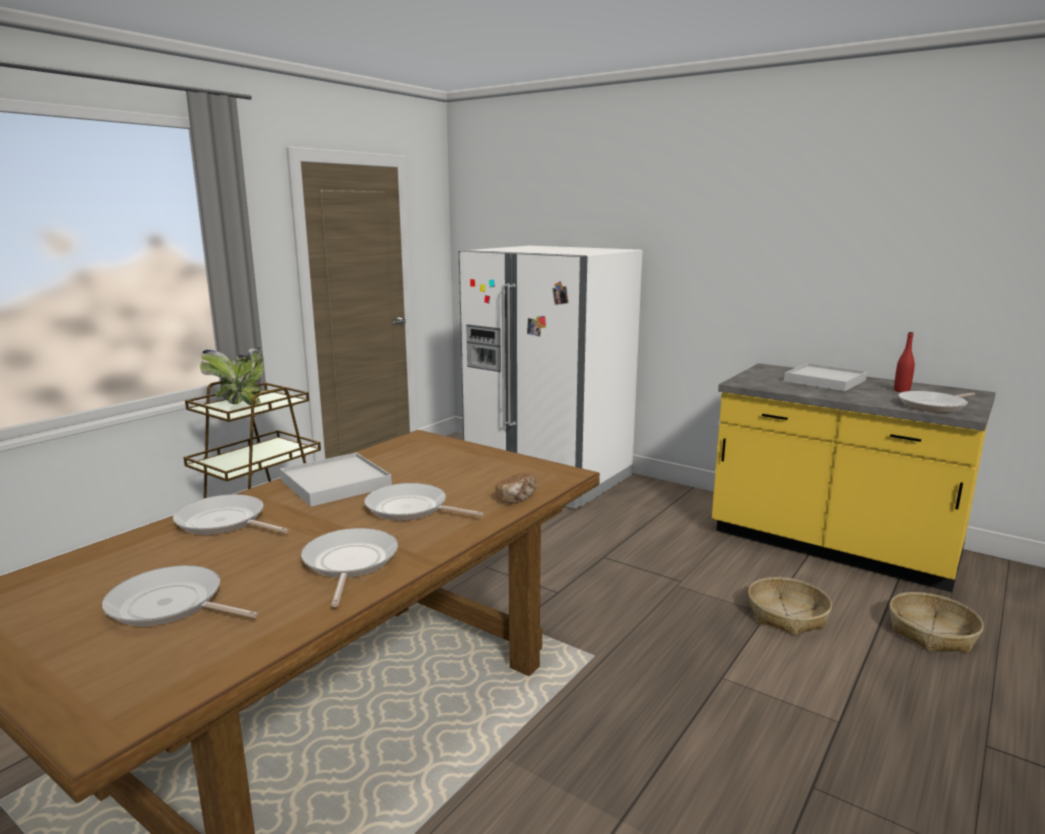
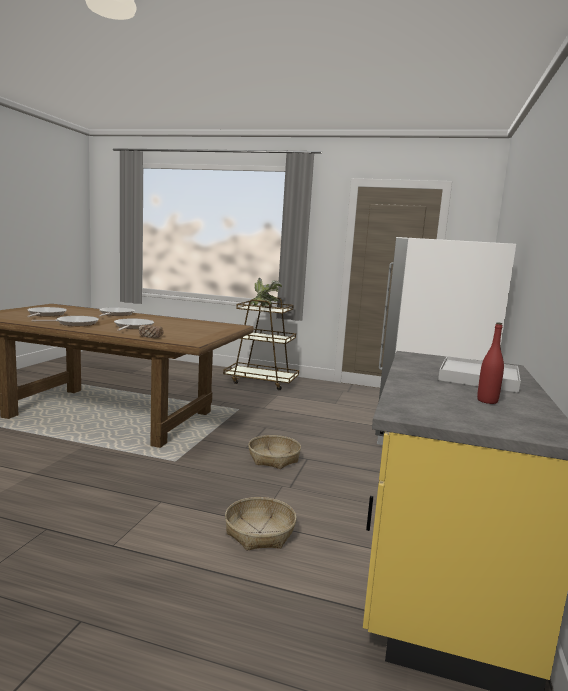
camera: 70 degrees right, 5 degrees down
white tray [280,453,392,507] -> none
basket [889,592,984,653] -> basket moved to [248,435,301,469]
frying pan [898,391,975,412] -> none

